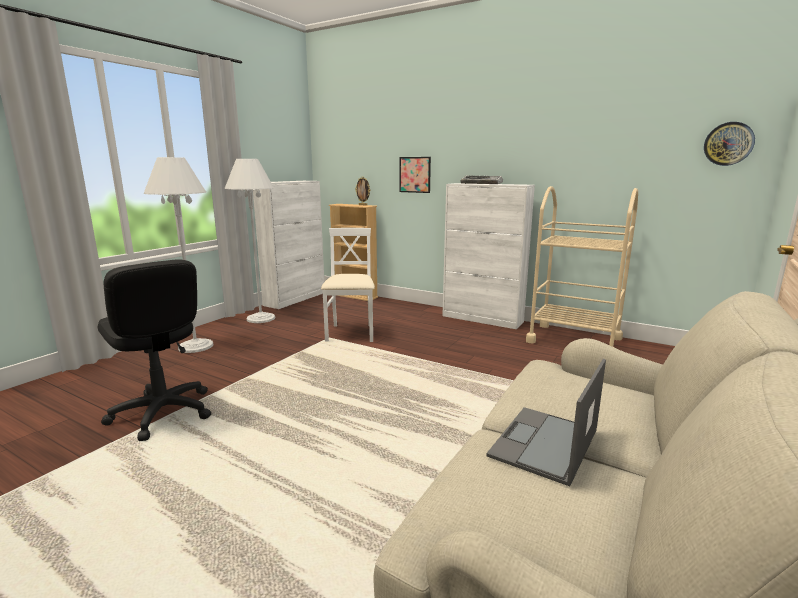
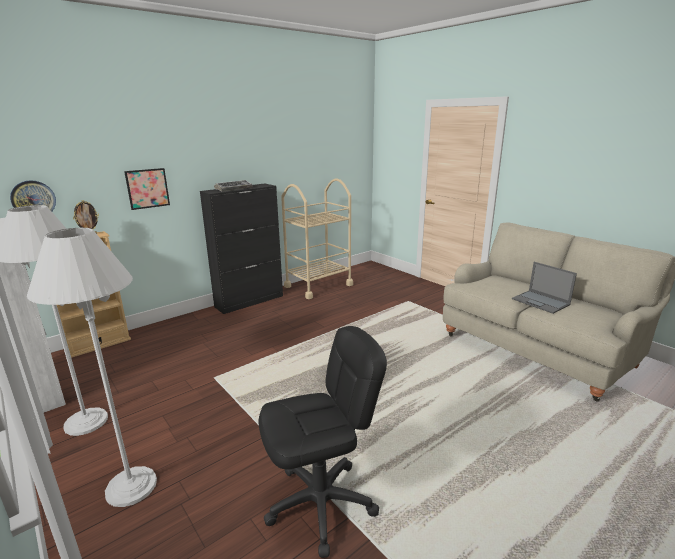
camera: 70 degrees left, 5 degrees up
white chair [321,228,375,342] -> none
white cabinet [442,183,535,329] -> black cabinet [200,183,283,314]
wall clock [704,122,755,166] -> wall clock moved to [10,180,56,211]

